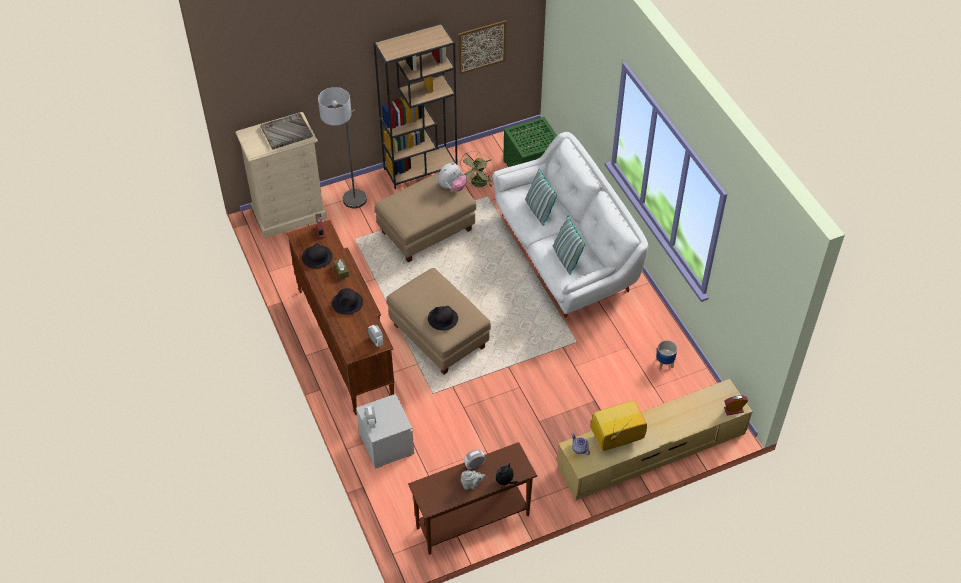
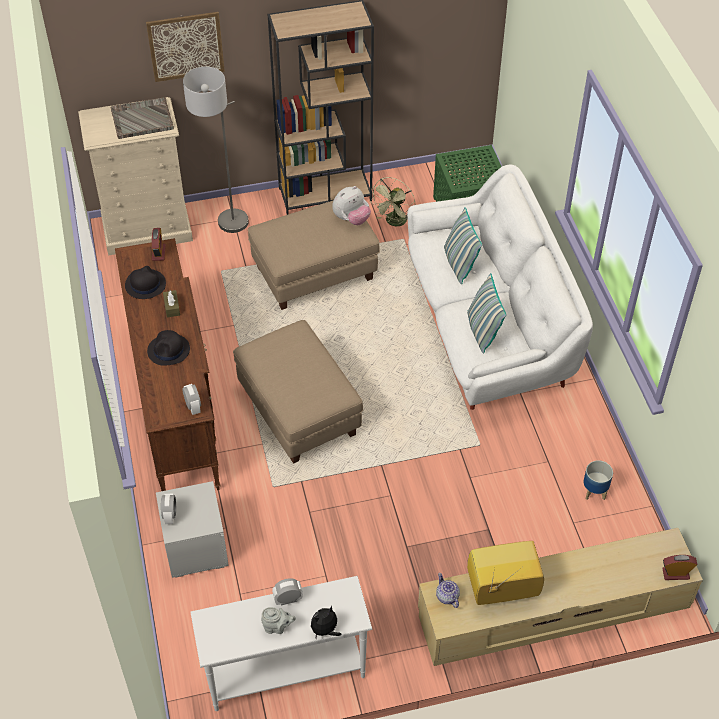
camera: 10 degrees right, 0 degrees up
brown console table [408,442,537,555] -> white console table [190,576,372,711]
black hat [428,306,458,331] -> none
picture [458,20,507,75] -> picture moved to [146,12,225,82]

